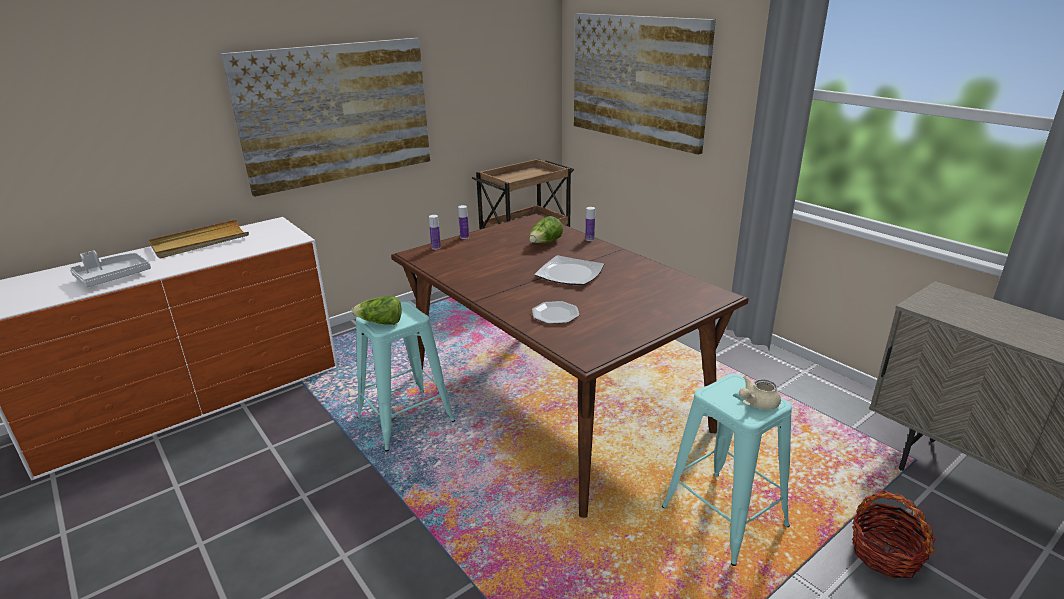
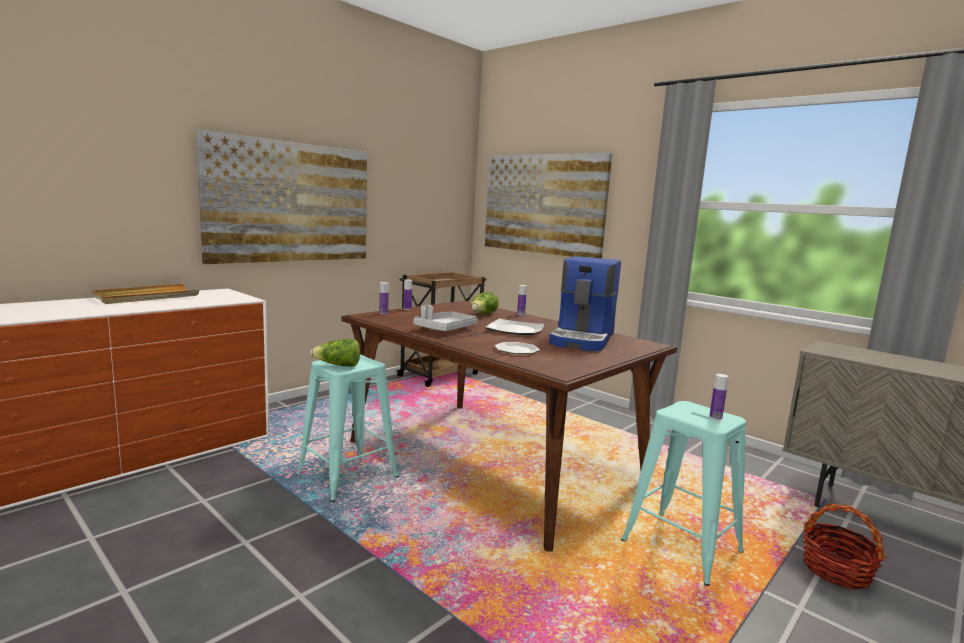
camera: 10 degrees left, 15 degrees down
grey tray [70,250,151,287] -> grey tray moved to [413,305,478,331]
beige teapot [739,376,781,410] -> bottle [709,374,729,420]
none -> coffee machine [549,256,621,351]

